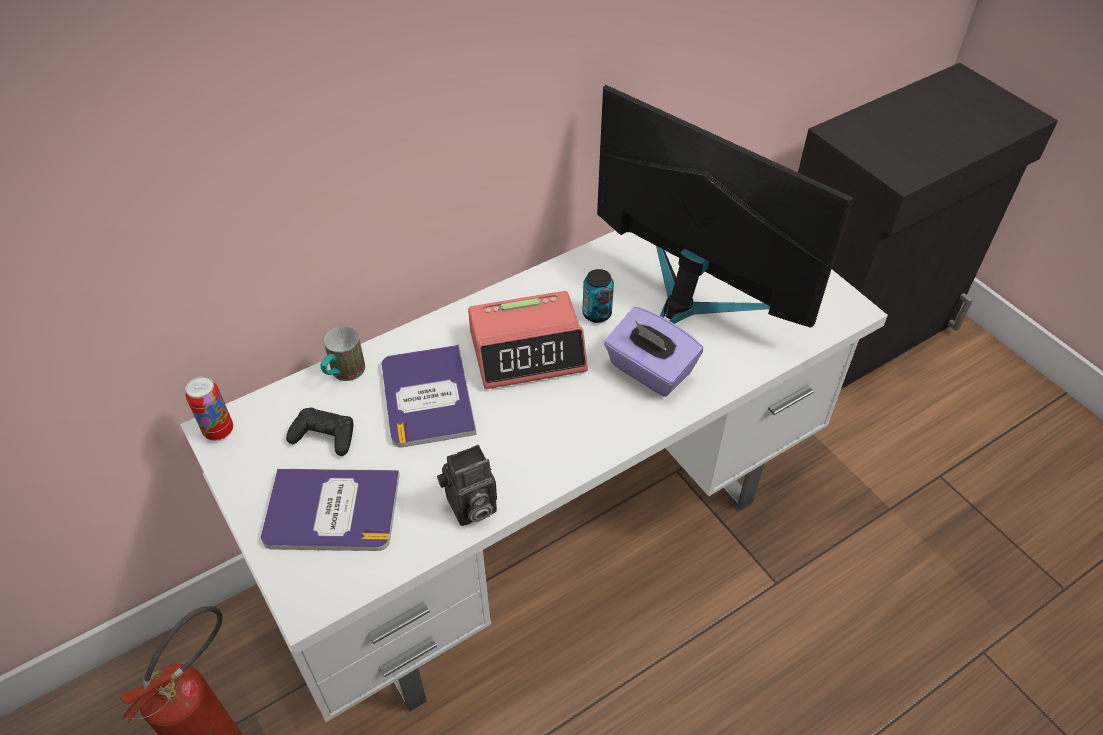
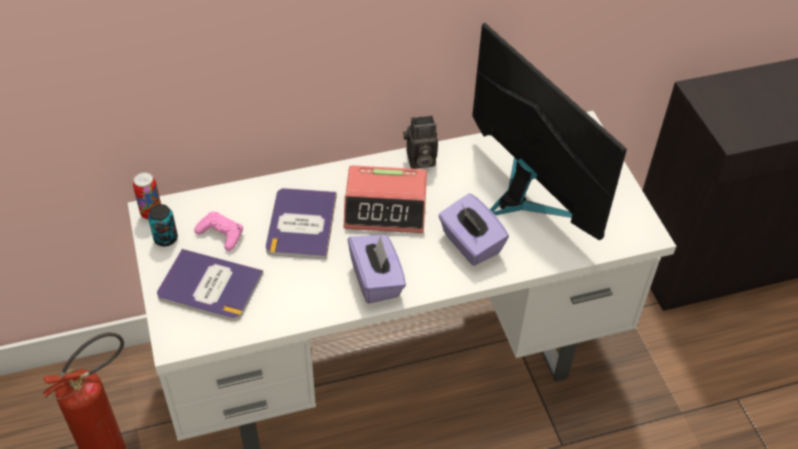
camera: 15 degrees right, 0 degrees up
black game controller [286,408,354,456] -> pink game controller [194,212,243,251]
mug [320,326,365,381] -> none
camera [437,445,497,526] -> camera moved to [403,115,438,169]
can [582,269,614,323] -> can moved to [148,204,178,247]
none -> purple tissue box [348,235,406,304]

